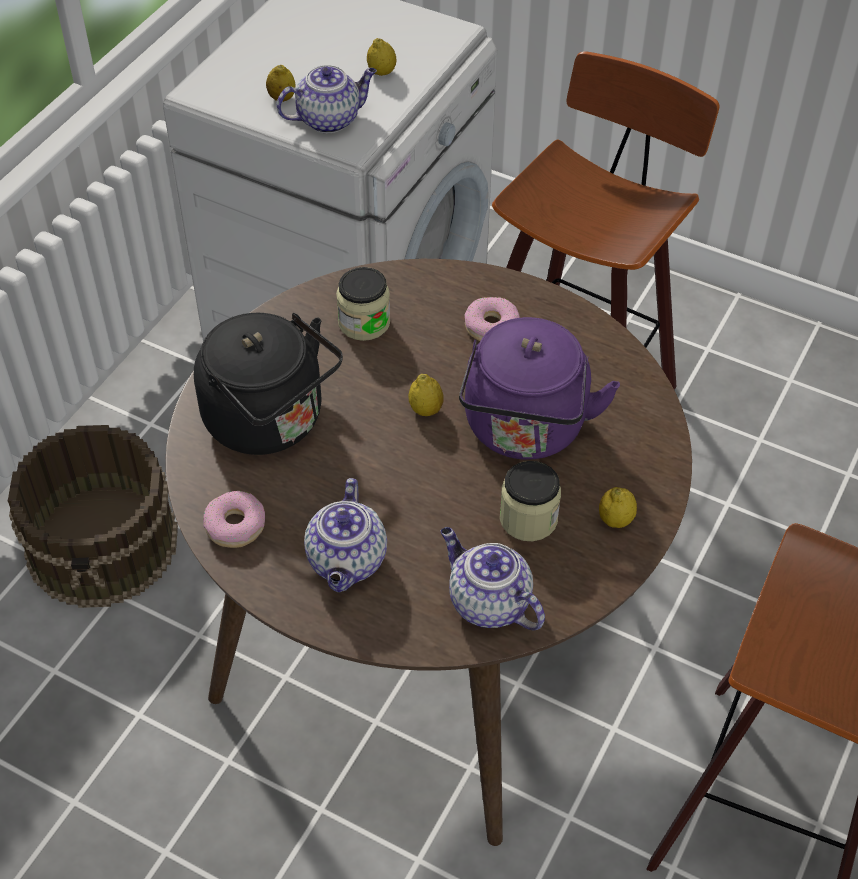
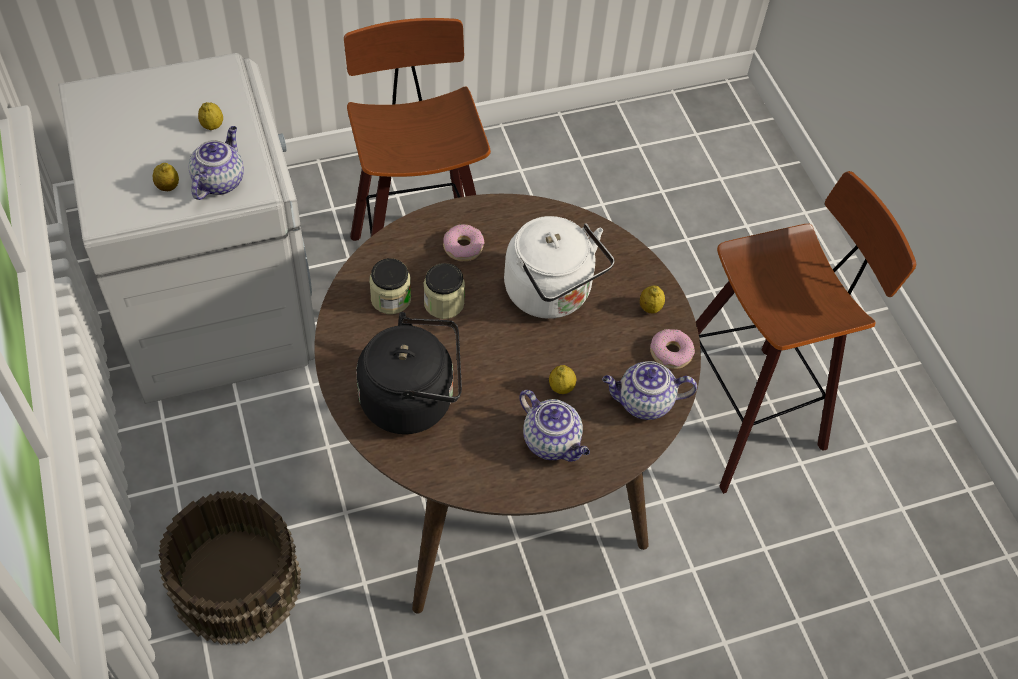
camera: 50 degrees left, 5 degrees up
donut [203,491,265,548] -> donut moved to [650,329,695,369]
lemon [408,374,444,416] -> lemon moved to [549,365,576,394]
purple kettle [459,317,620,460] -> white kettle [504,216,614,319]
jar [500,461,561,541] -> jar moved to [424,263,465,319]

